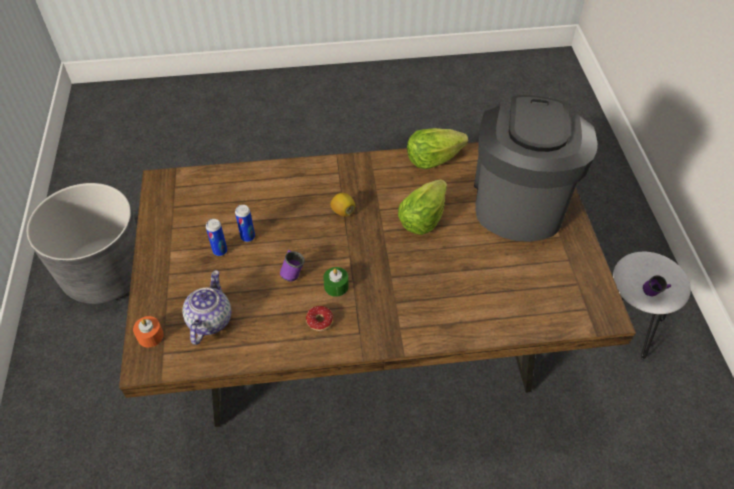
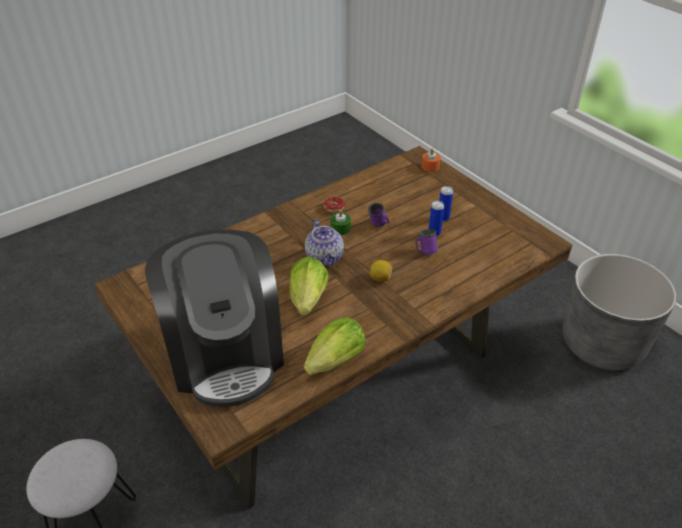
camera: 150 degrees right, 10 degrees down
teapot [182,270,231,345] -> teapot moved to [305,219,344,267]
purple mug [643,275,671,297] -> purple mug moved to [415,229,438,255]

